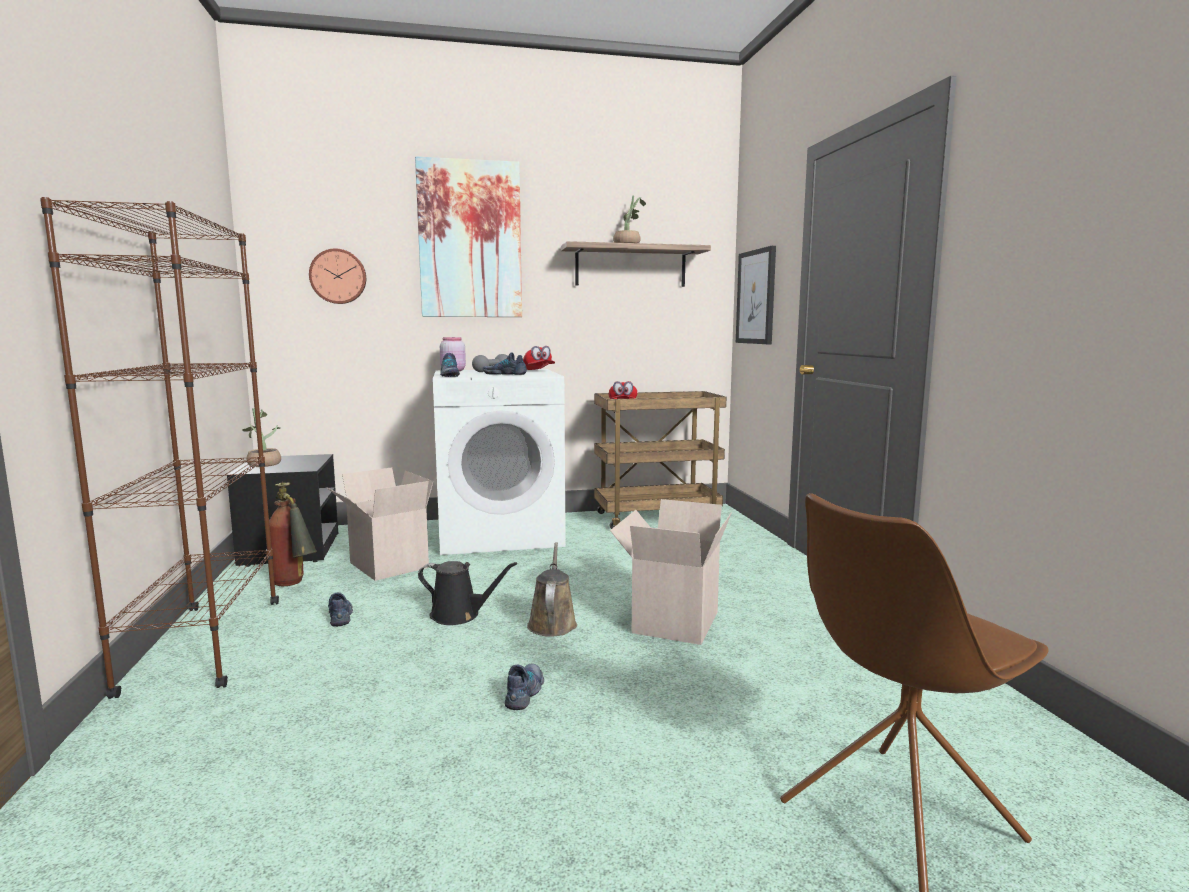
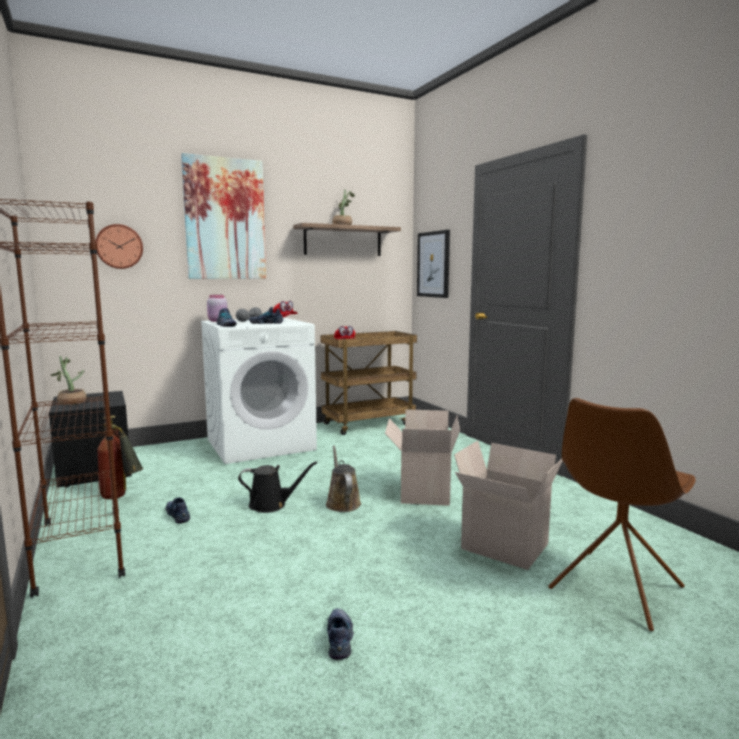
camera: 15 degrees left, 0 degrees up
cardboard box [326,467,433,581] -> cardboard box moved to [454,441,563,570]
shoe [505,664,544,710] -> shoe moved to [327,608,354,660]

